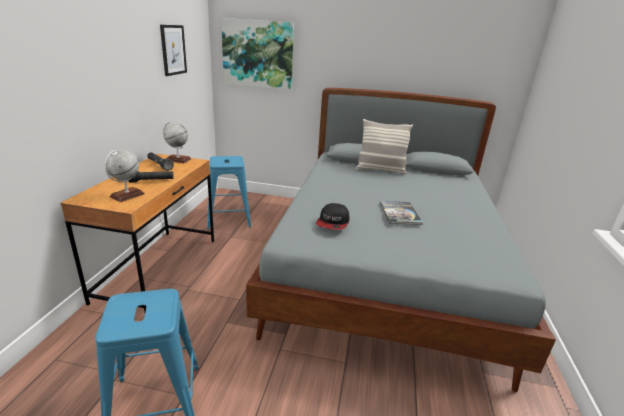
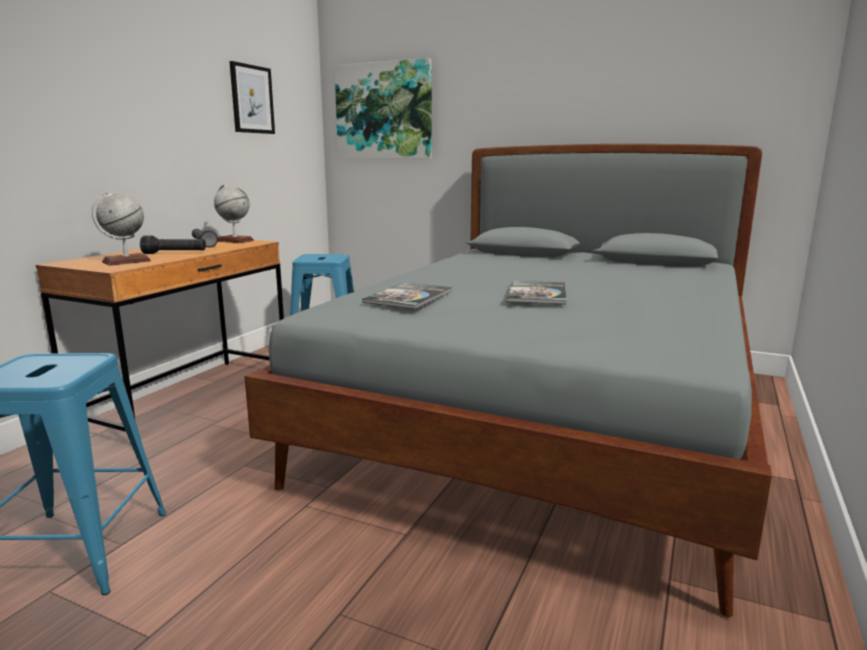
camera: 15 degrees right, 10 degrees down
cap [316,203,349,230] -> book [362,282,452,309]
pillow [356,119,413,174] -> none

